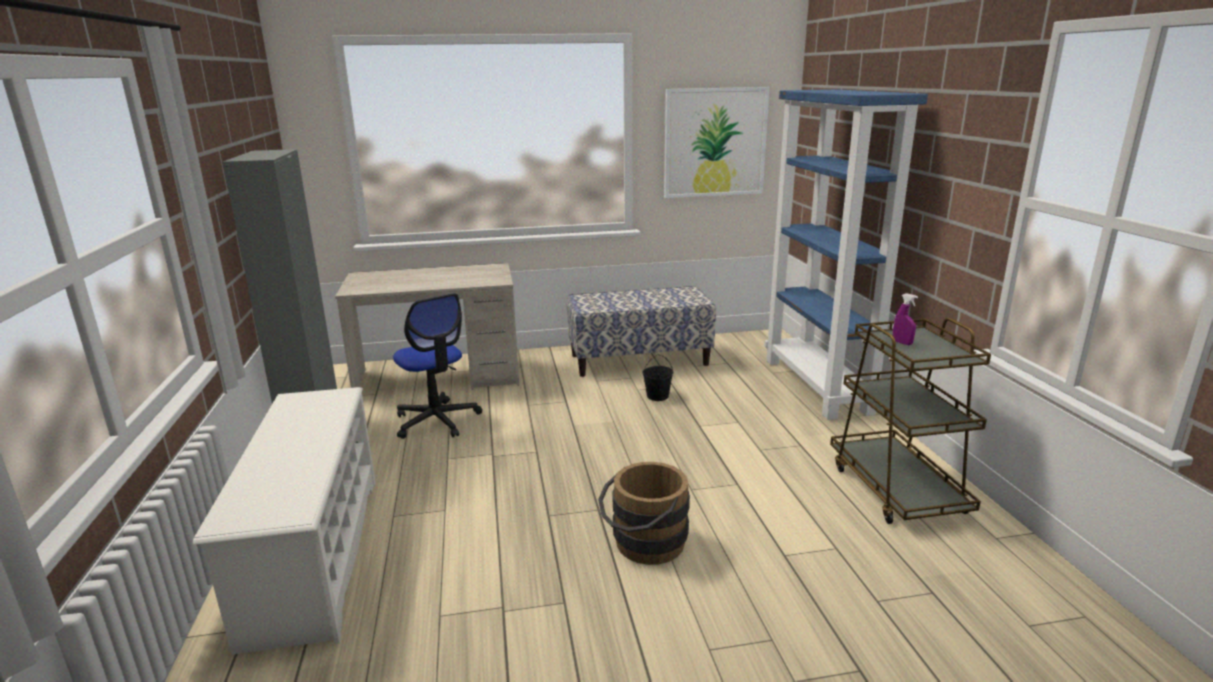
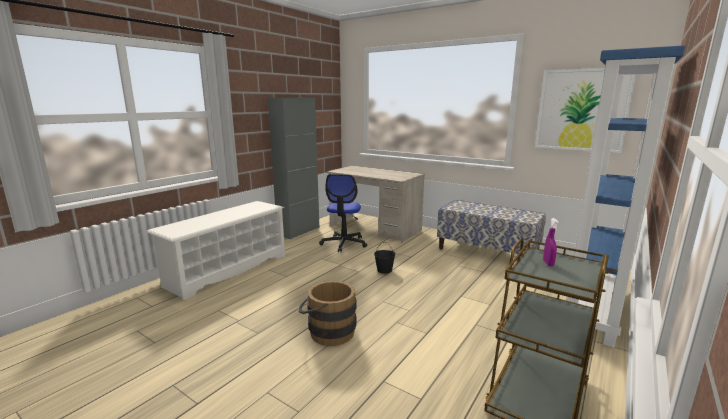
camera: 45 degrees right, 5 degrees down
black bucket [643,354,673,401] -> black bucket moved to [374,242,396,274]

